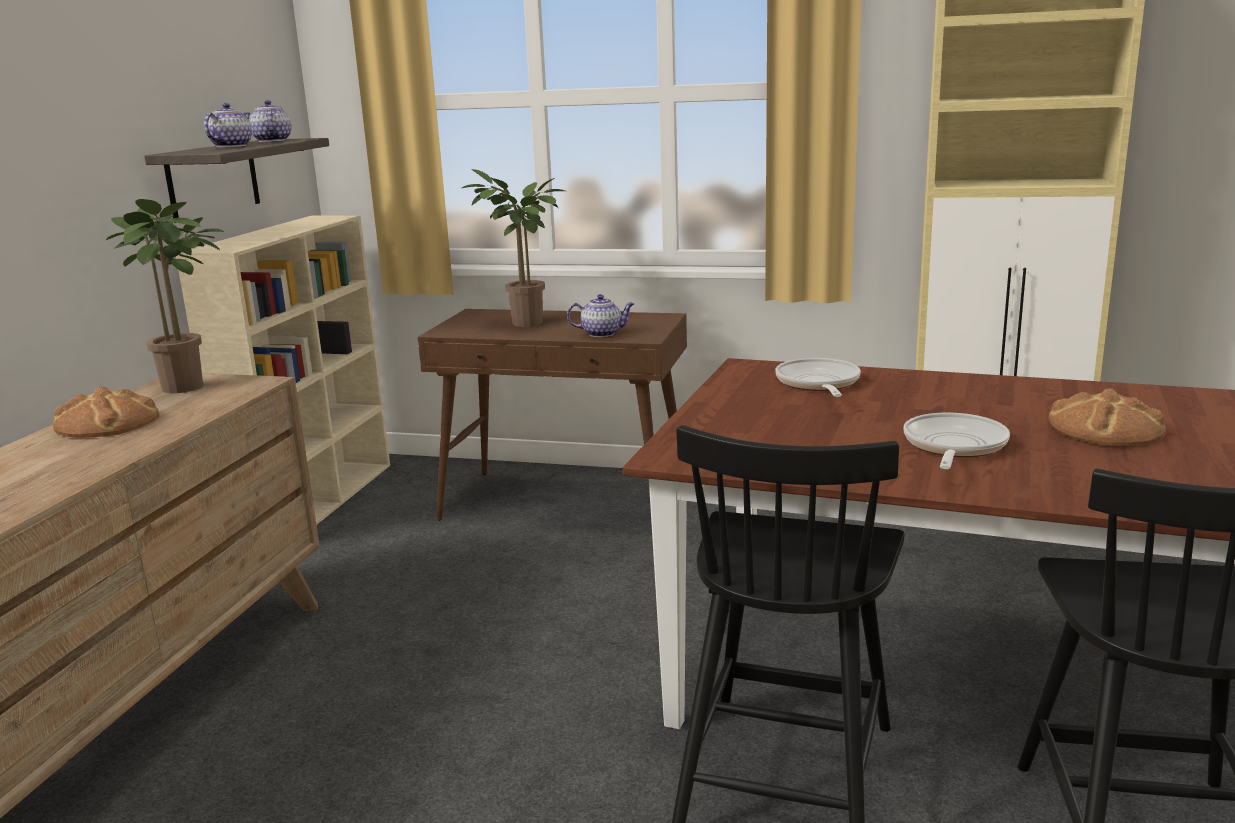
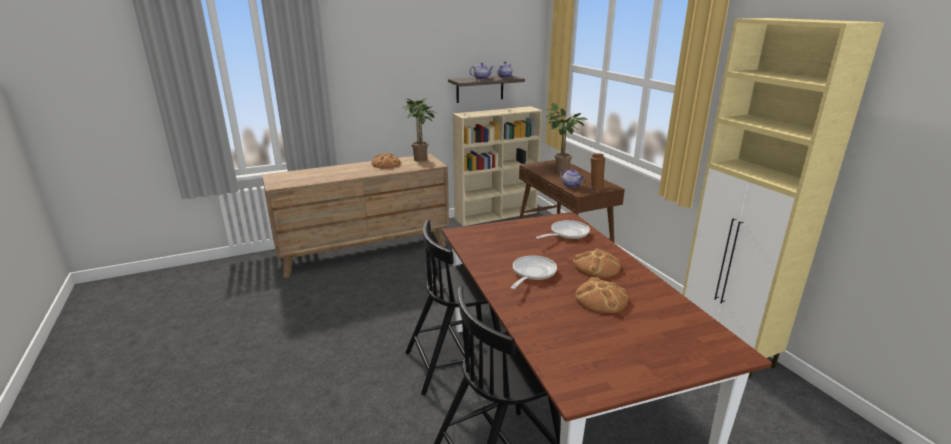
camera: 50 degrees right, 5 degrees up
frying pan [903,413,1010,469] -> frying pan turned 45 degrees counterclockwise [511,256,557,289]
none -> bread [573,248,621,278]
none -> brown vase [590,153,605,192]

